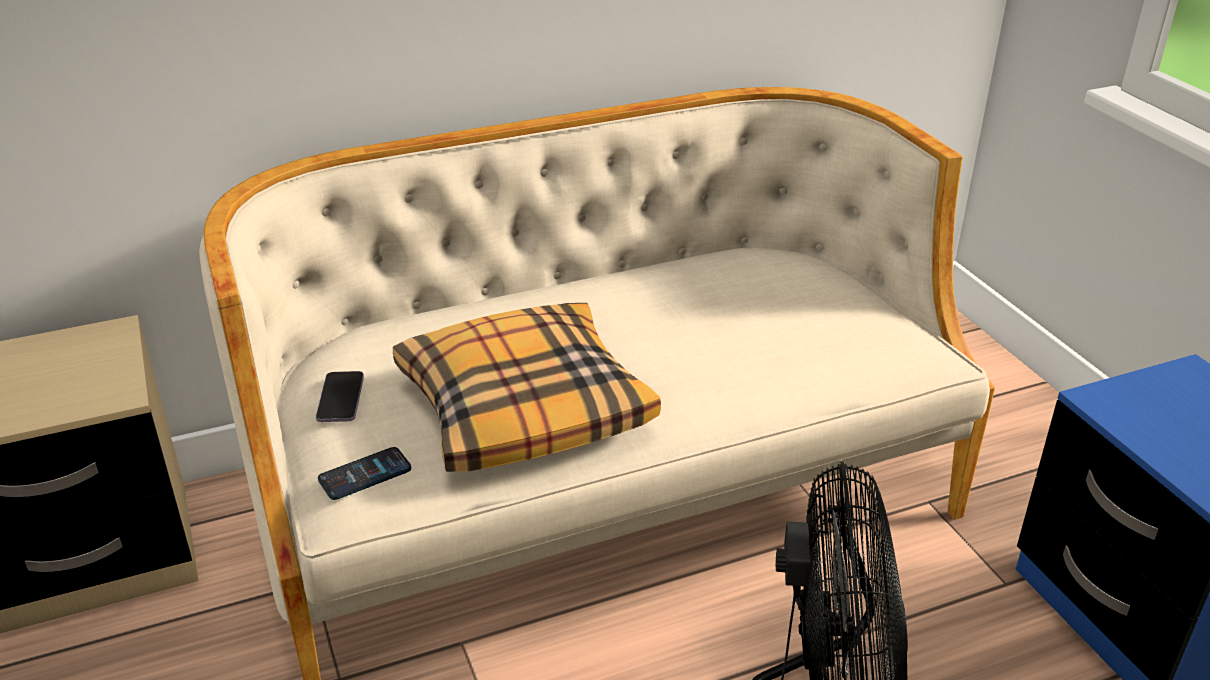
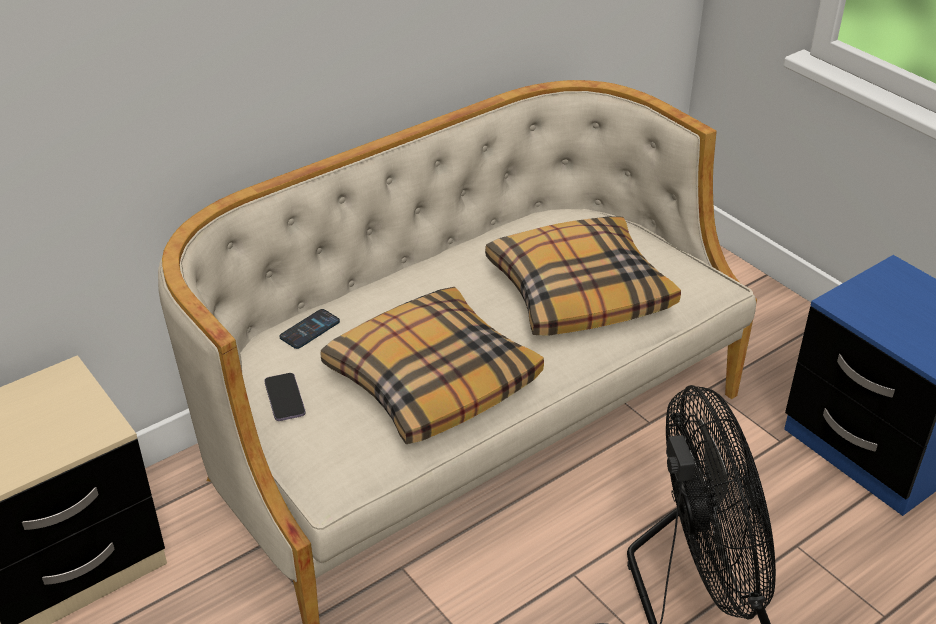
camera: 15 degrees left, 5 degrees up
phone [318,447,411,500] -> phone moved to [279,309,340,349]
none -> pillow [485,216,681,336]

